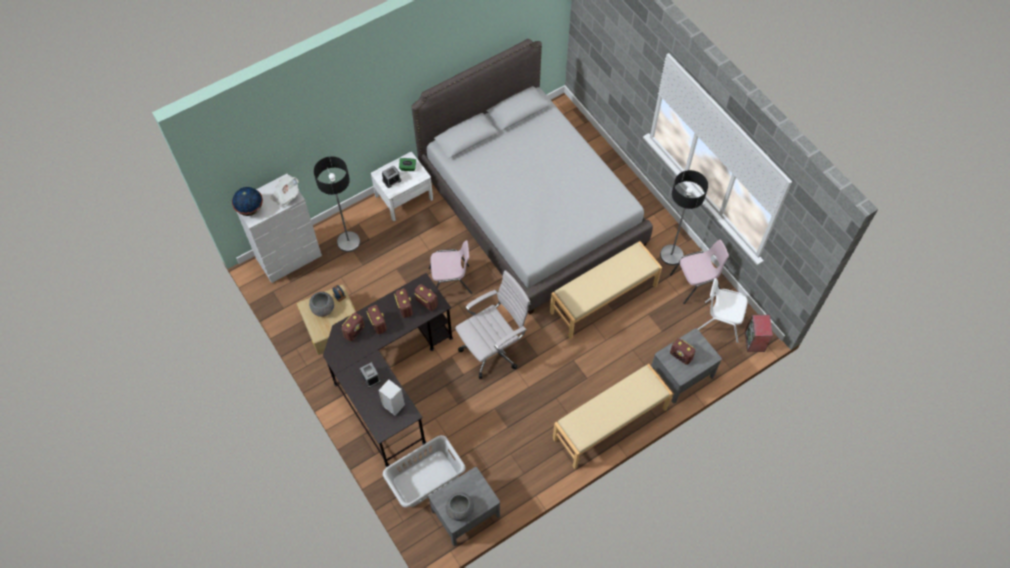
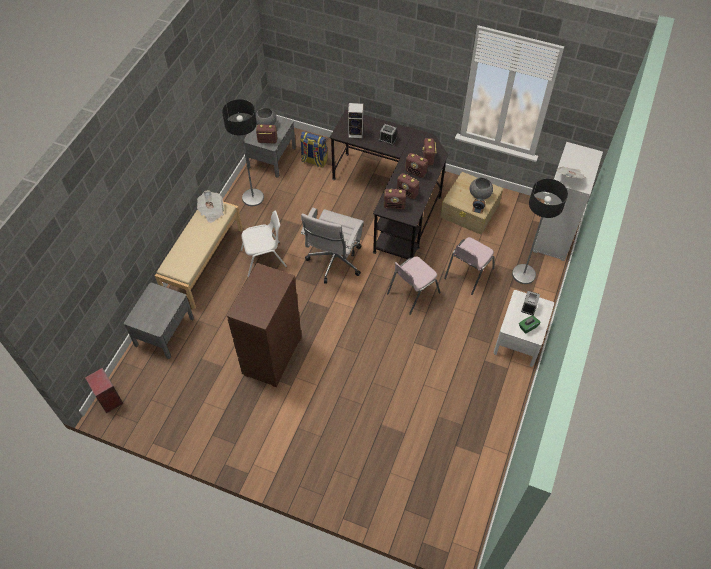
camera: 145 degrees right, 5 degrees down
globe [232,187,263,216] -> none
grey laundry basket [383,435,465,507] -> backpack [300,131,328,168]
grey bed [411,39,653,315] -> none
beige bench [550,241,662,339] -> brown dresser [227,263,302,388]
floor lamp [660,170,708,265] -> floor lamp moved to [222,99,264,206]
pink chair [670,240,729,304] -> pink chair moved to [444,237,494,295]
radio [670,338,695,365] -> radio moved to [256,124,277,143]
white chair [698,278,748,343] -> white chair moved to [241,210,287,277]
none -> newspaper [197,190,224,223]

